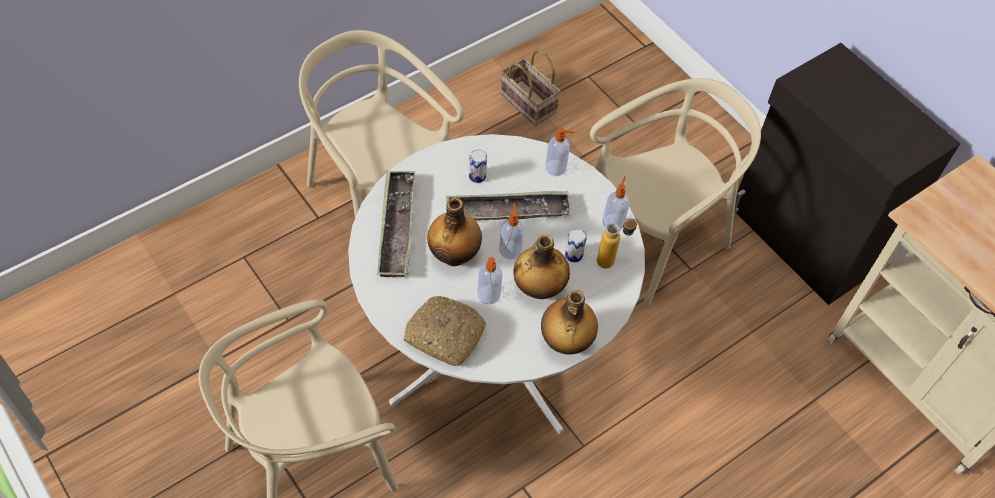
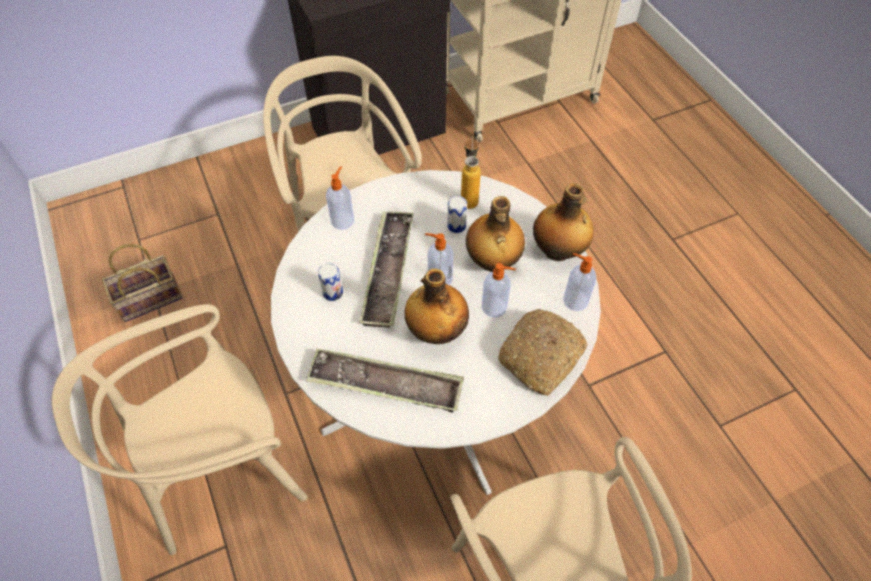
camera: 75 degrees left, 0 degrees up
soap dispenser [603,176,630,230] -> soap dispenser moved to [563,253,596,311]

